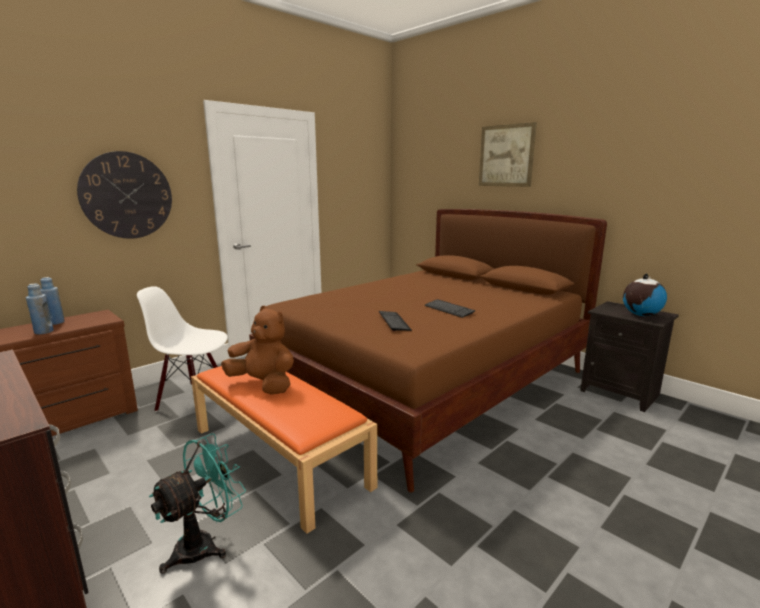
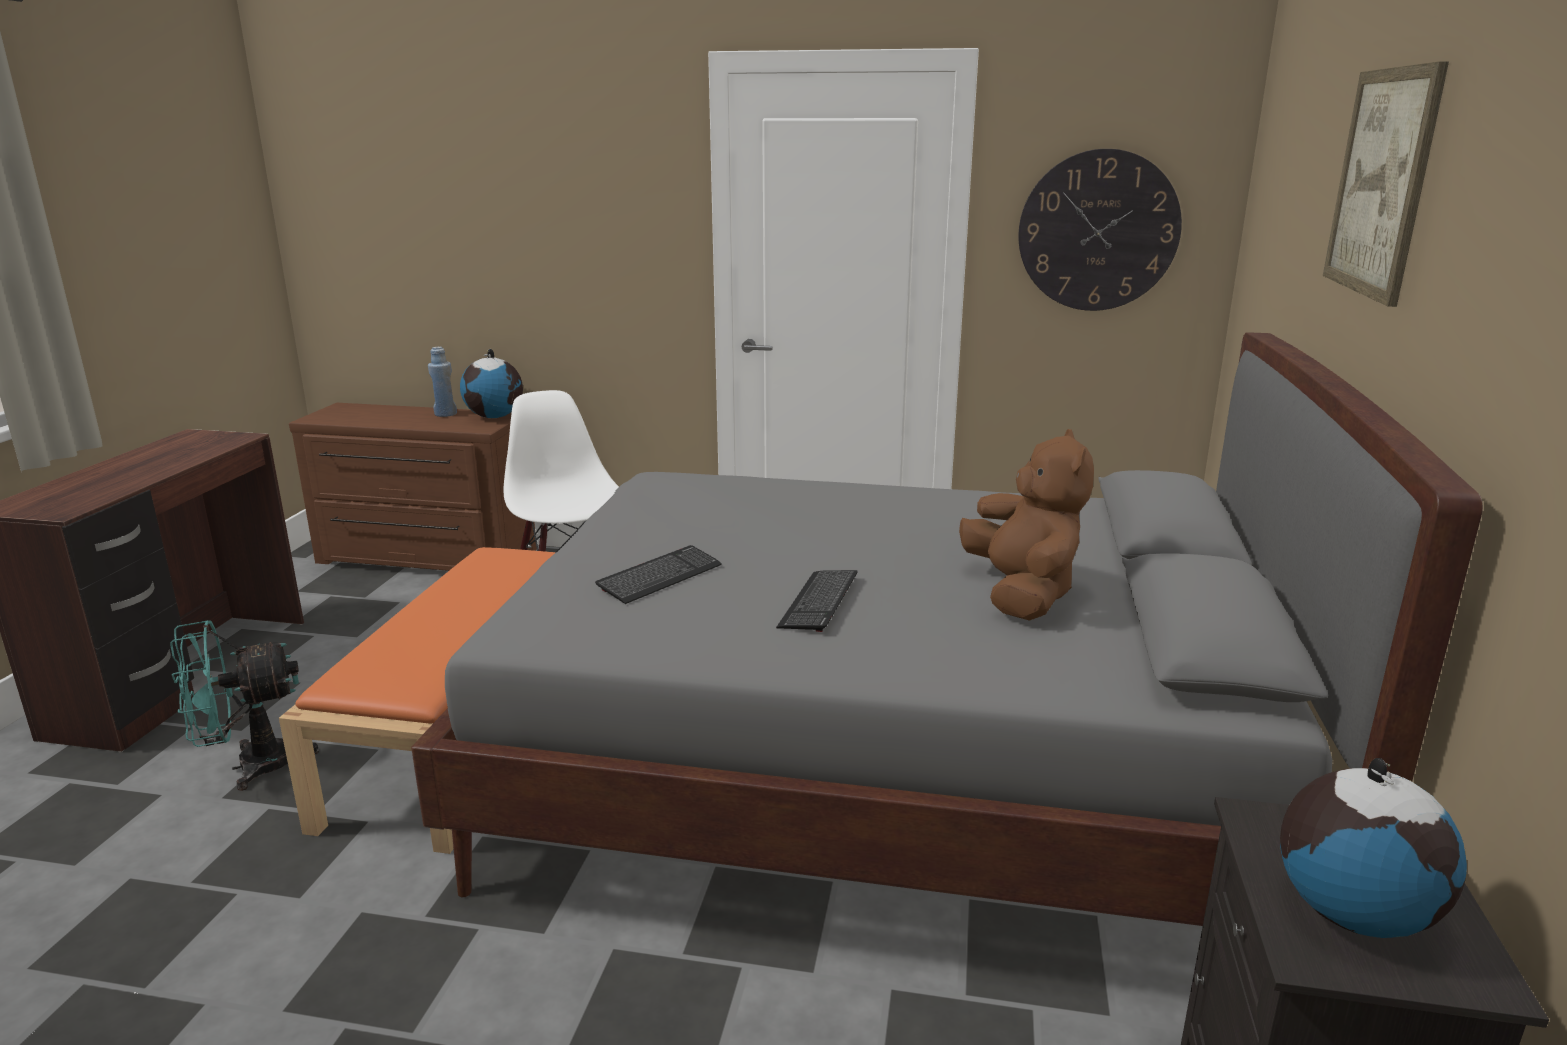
camera: 55 degrees right, 5 degrees up
blue bottle [26,284,54,334] -> none
wall clock [77,151,172,239] -> wall clock moved to [1018,149,1182,311]
turquoise fan [149,433,246,574] -> turquoise fan turned 150 degrees clockwise [170,620,319,791]
brown plush toy [221,306,294,395] -> brown plush toy moved to [959,429,1094,621]
brown bed [249,209,607,493] -> grey bed [411,332,1483,926]
none -> globe [460,349,523,418]

